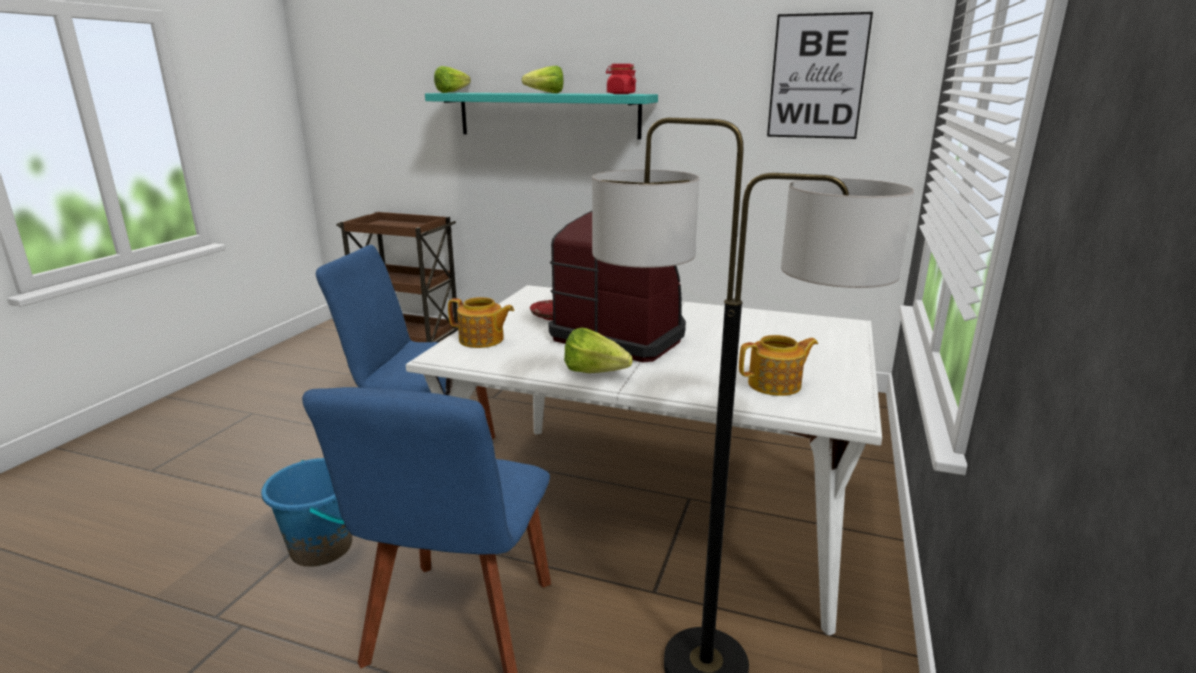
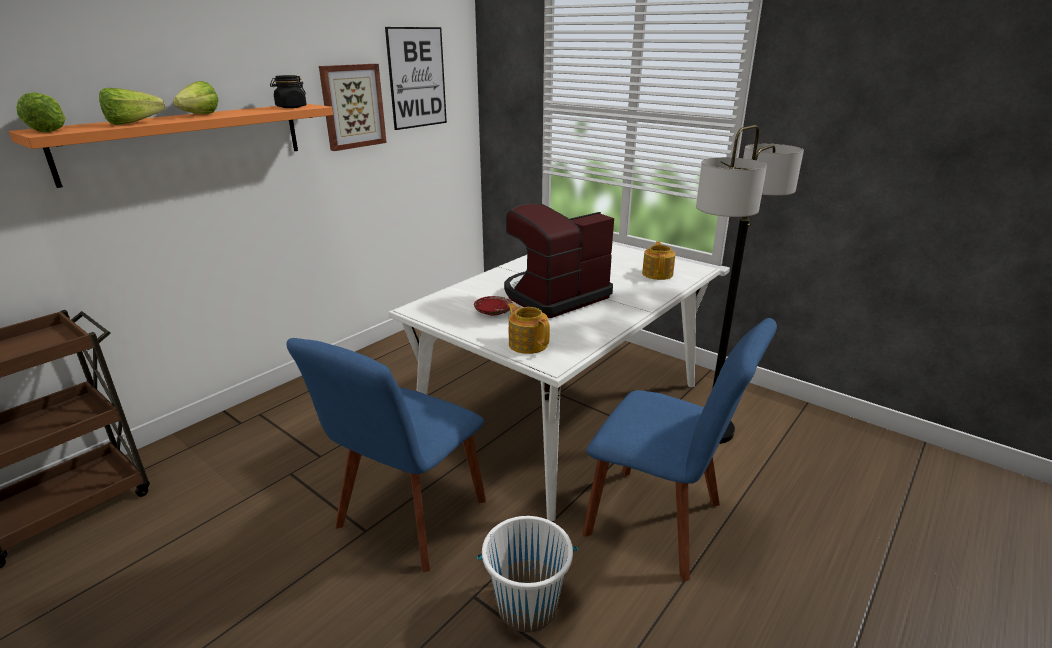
camera: 70 degrees left, 5 degrees up
blue bucket [261,458,352,567] -> white bucket [477,516,578,632]
turquoise shelf [425,93,658,140] -> orange shelf [9,104,333,188]
teapot [448,297,514,348] -> teapot turned 75 degrees counterclockwise [507,303,550,354]
lettuce [564,328,633,373] -> lettuce moved to [99,88,165,125]
red jar [606,64,636,94] -> black jar [270,75,307,108]
none -> picture [319,64,387,151]

